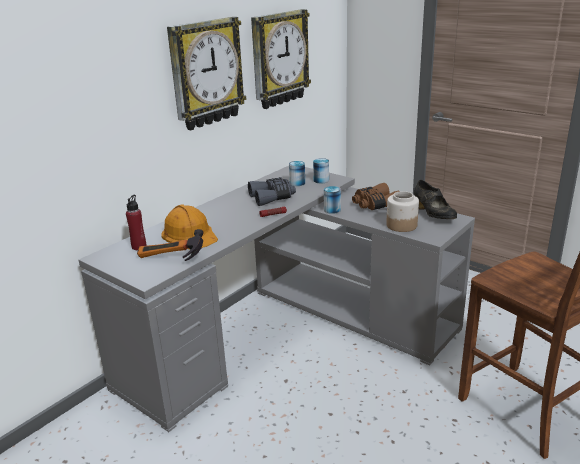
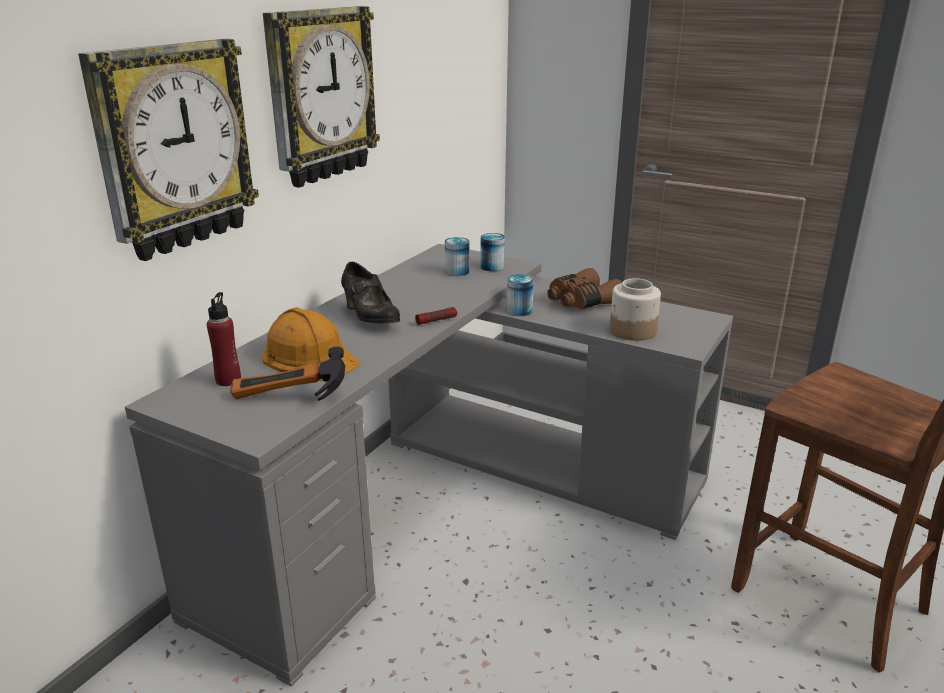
camera: 10 degrees left, 0 degrees up
grey binoculars [248,177,296,206] -> none
wall clock [251,9,311,109] -> wall clock moved to [78,39,259,261]
black shoe [414,180,457,219] -> black shoe moved to [341,262,400,323]

